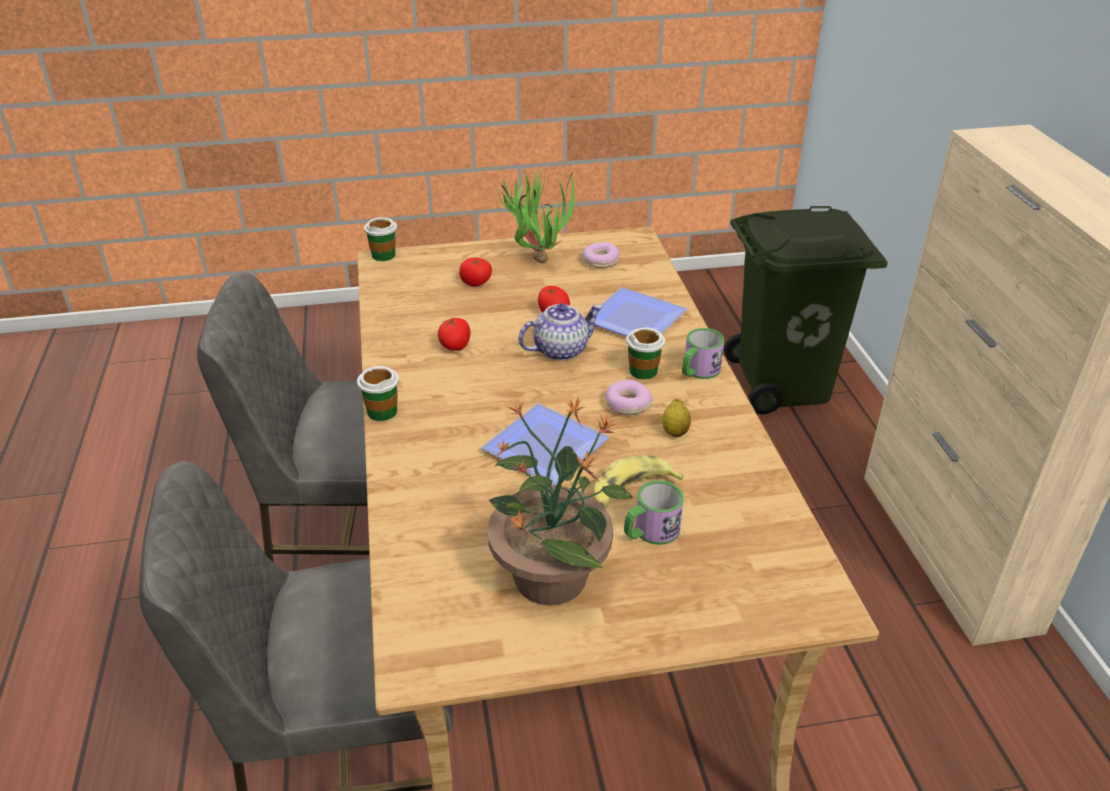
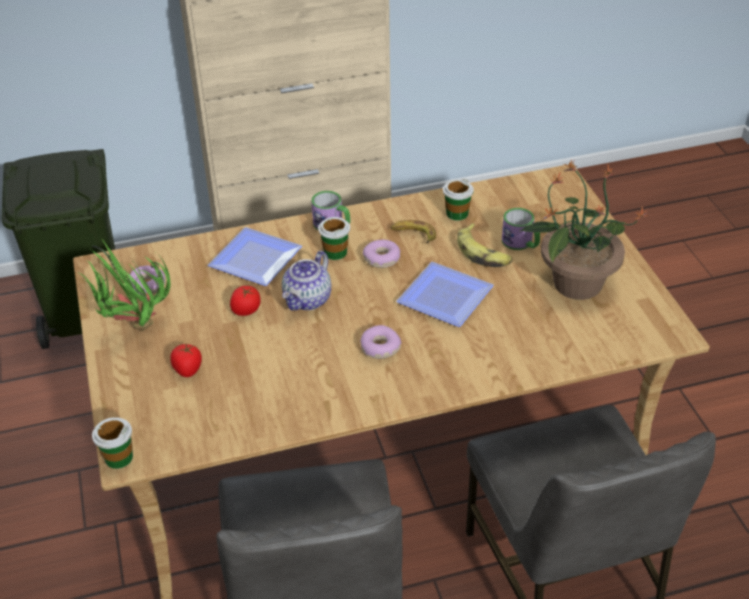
camera: 95 degrees left, 5 degrees up
cup [357,366,399,421] -> cup moved to [443,179,474,221]
tomato [438,318,471,351] -> none
teapot [519,304,603,361] -> teapot turned 120 degrees counterclockwise [282,251,331,311]
lemon [662,398,691,437] -> banana [390,220,436,244]
none -> donut [360,325,401,359]

